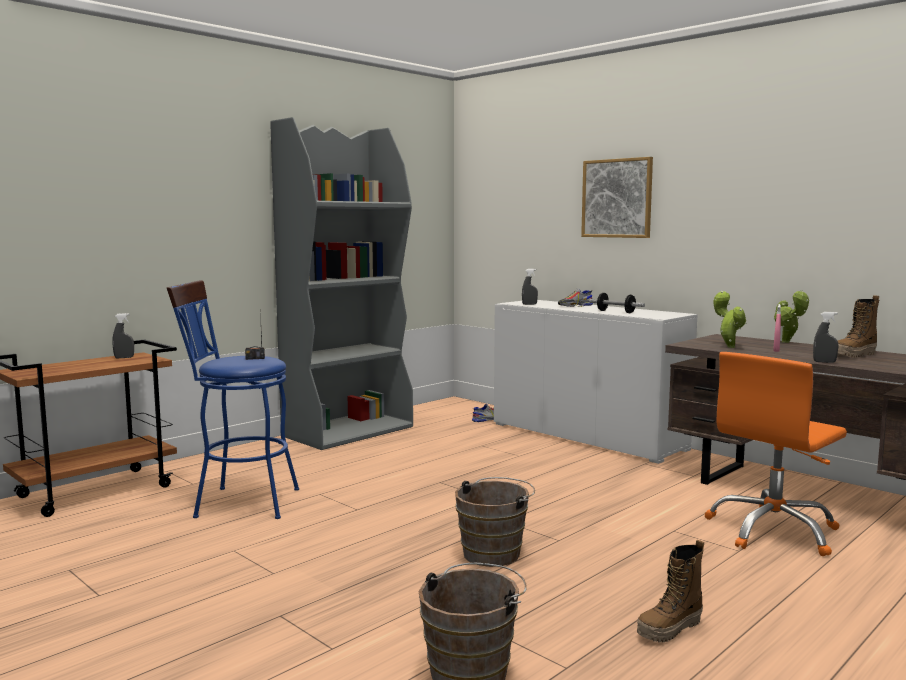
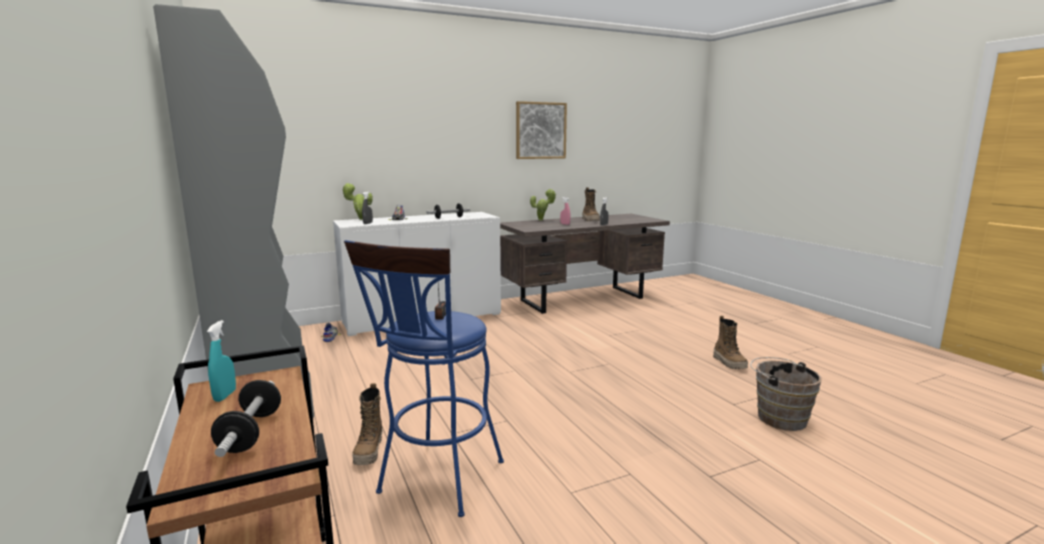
camera: 70 degrees left, 5 degrees up
grey spray bottle [112,313,134,358] -> turquoise spray bottle [207,320,236,402]
brown bucket [455,477,535,567] -> none
picture [581,157,653,238] -> picture moved to [516,101,567,159]
orange office chair [704,352,847,556] -> none
potted plant [714,291,746,348] -> potted plant moved to [342,183,373,220]
none -> dumbbell [211,380,281,457]
none -> boot [352,383,383,465]

